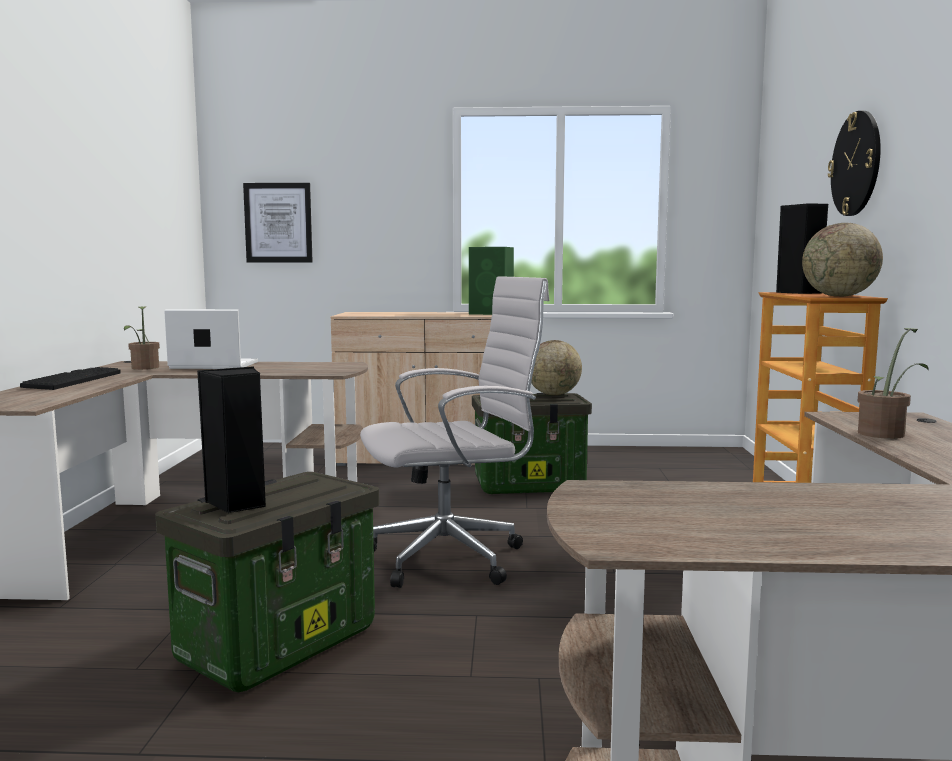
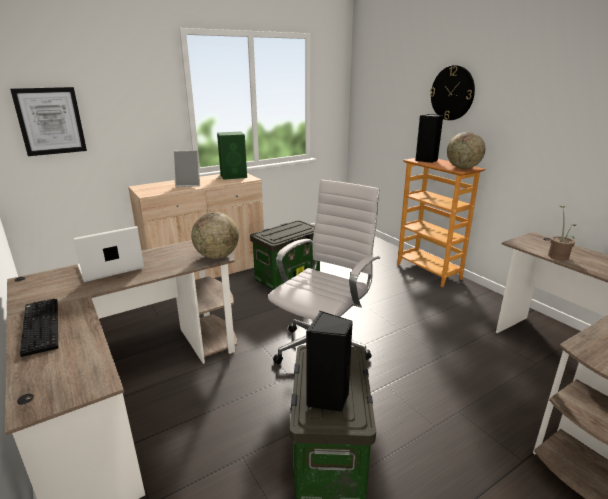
camera: 35 degrees left, 15 degrees up
potted plant [124,306,160,370] -> none
globe [531,340,582,395] -> globe moved to [191,212,239,259]
none -> picture frame [173,150,200,187]

